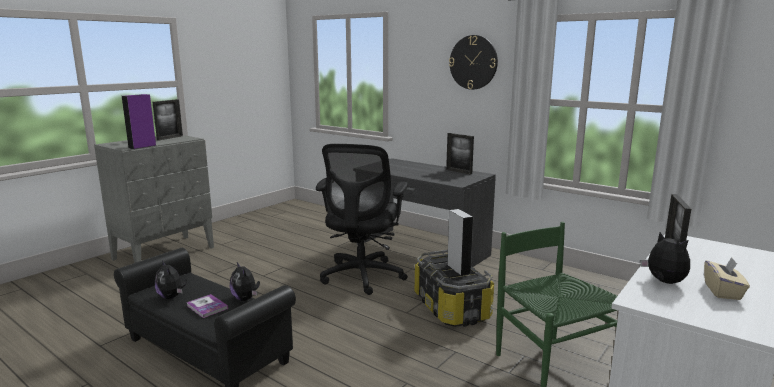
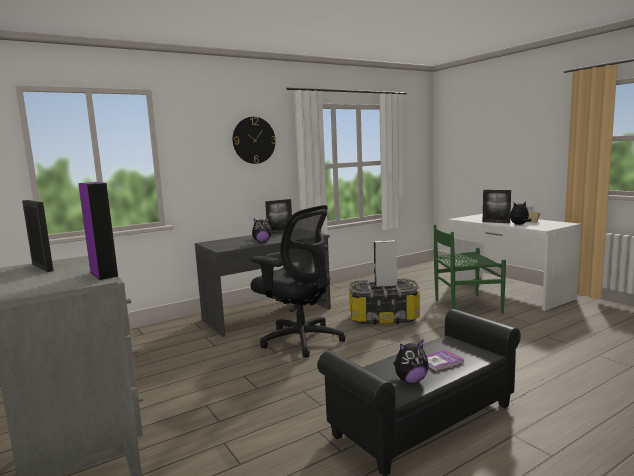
camera: 70 degrees left, 5 degrees down
plush toy [230,262,260,301] -> plush toy moved to [252,218,272,242]

